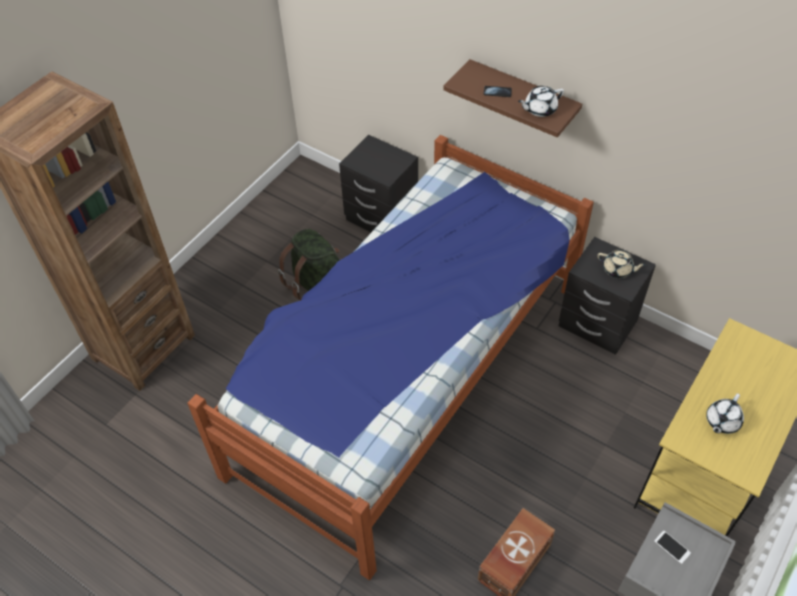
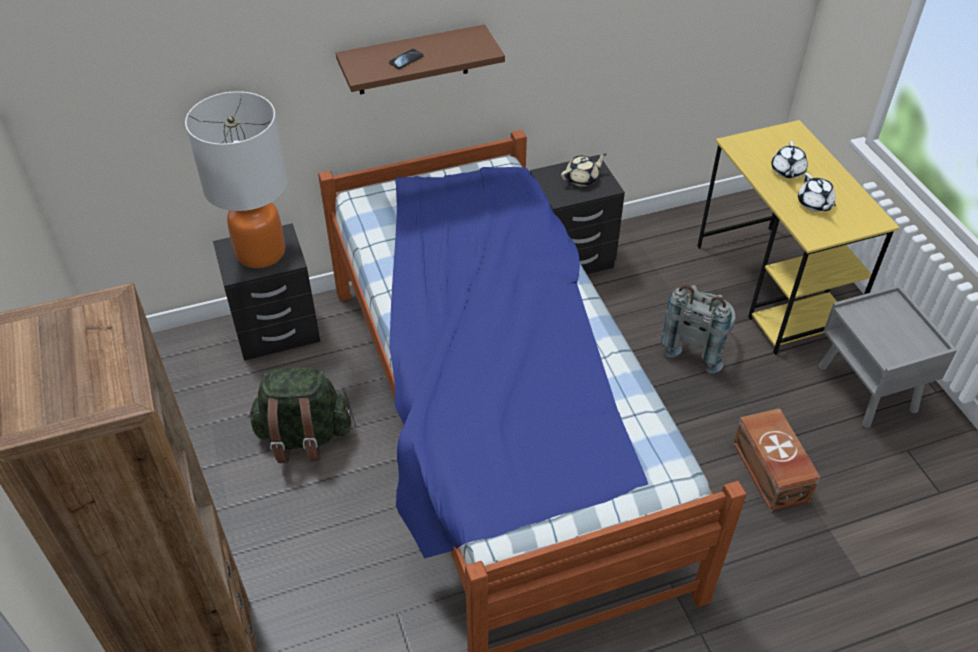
camera: 55 degrees left, 5 degrees down
white teapot [518,86,564,117] -> white teapot moved to [771,141,808,178]
phone [654,531,691,564] -> none
none -> table lamp [185,91,288,268]
none -> grey backpack [661,285,736,373]

